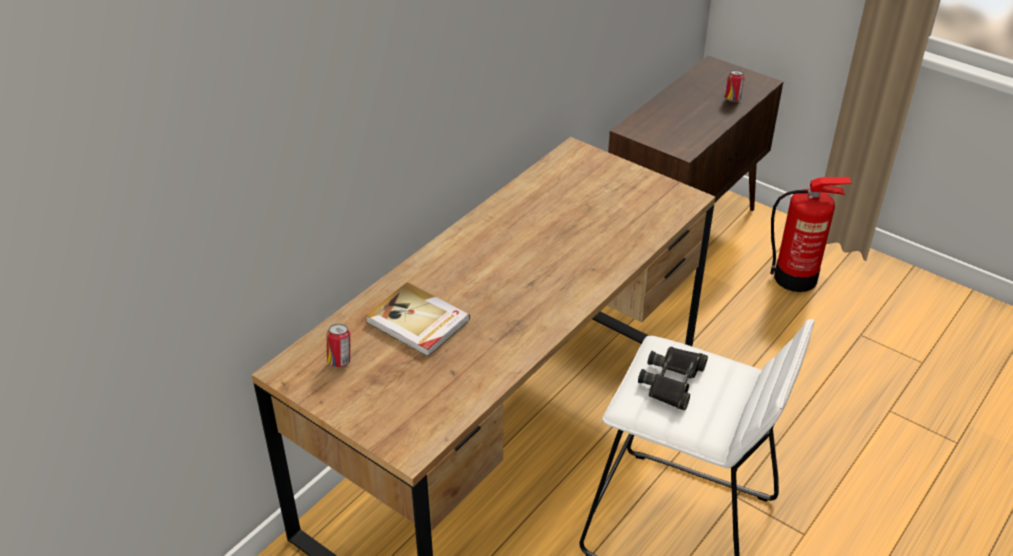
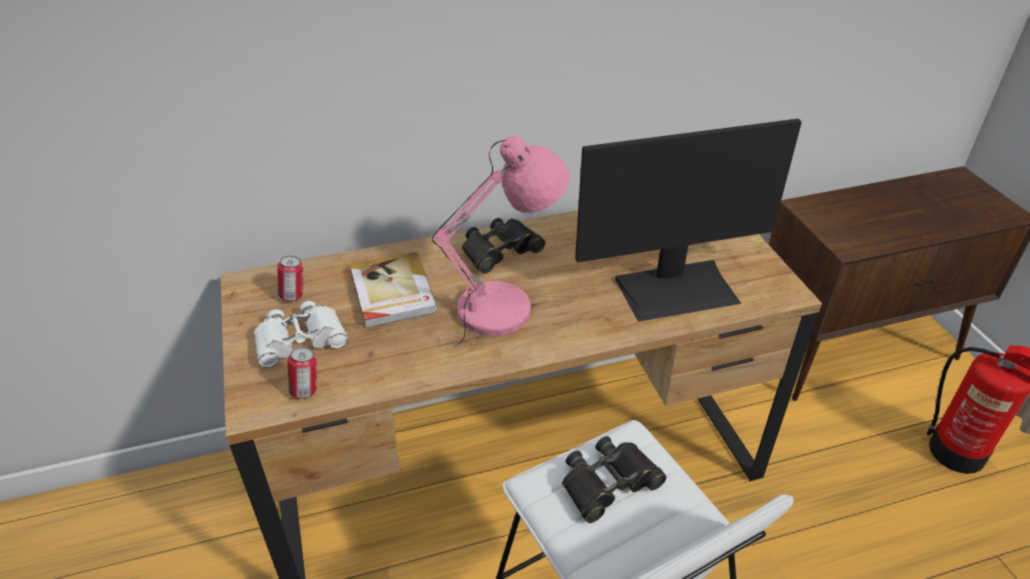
camera: 35 degrees right, 0 degrees up
can [725,70,745,102] -> can moved to [288,347,318,398]
none -> white binoculars [254,301,348,368]
none -> pink table lamp [432,136,570,347]
none -> black binoculars [462,218,545,274]
none -> monitor [575,119,802,322]

